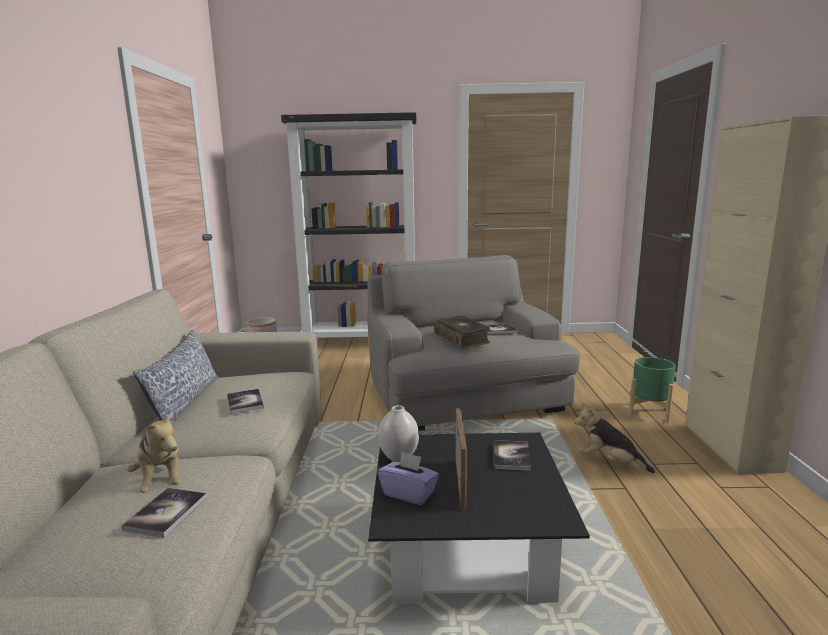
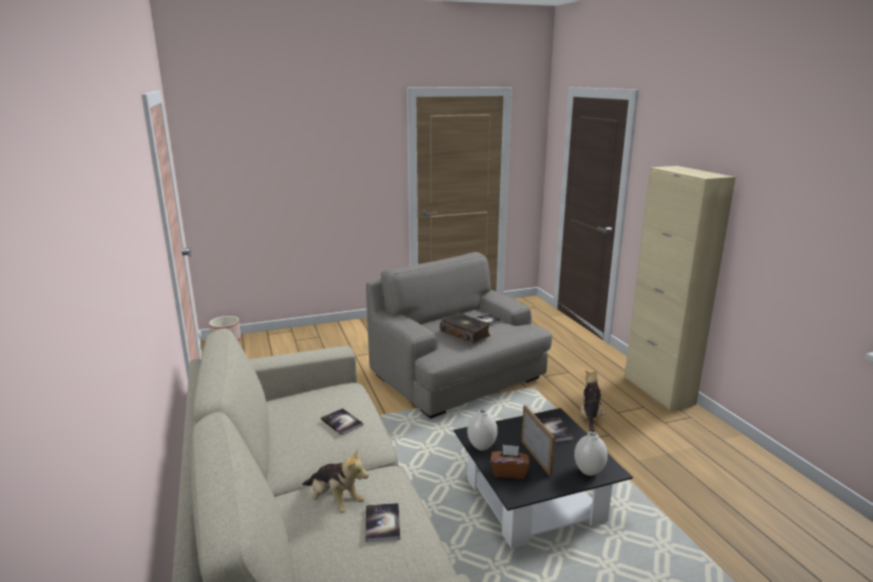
camera: 20 degrees left, 5 degrees up
pillow [133,329,218,424] -> none
black bookcase [281,112,416,341] -> none
purple tissue box [378,451,439,505] -> brown tissue box [491,445,530,479]
plush toy [574,402,655,473] -> plush toy turned 90 degrees clockwise [581,369,606,432]
green planter [629,357,676,423] -> none
none -> white vase [574,432,608,476]

